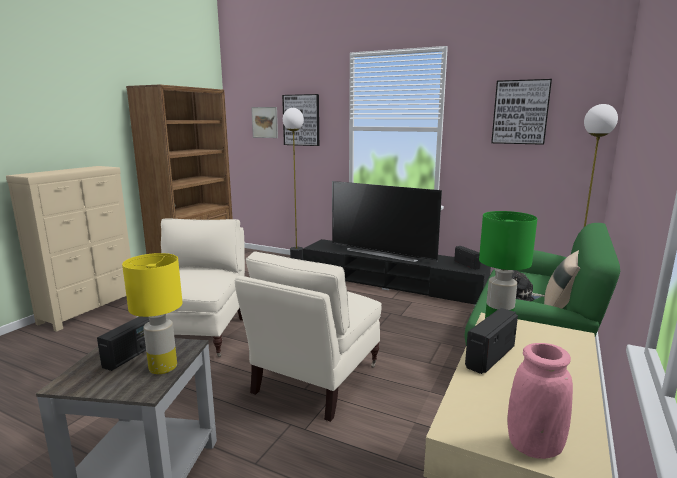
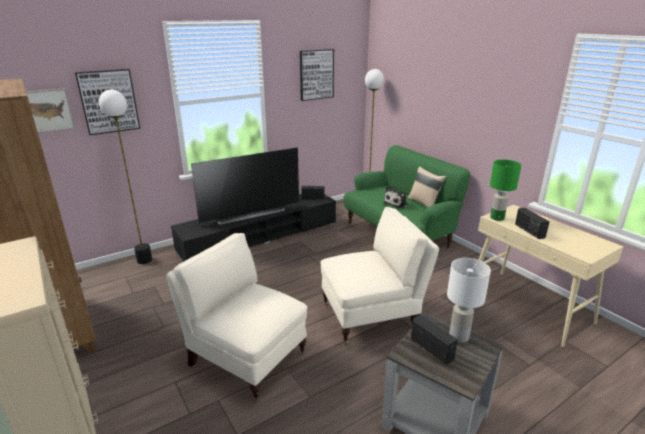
camera: 60 degrees left, 10 degrees up
yellow table lamp [122,253,183,374] -> white table lamp [447,258,491,343]
beige armchair [235,251,382,422] -> beige armchair turned 75 degrees counterclockwise [321,207,439,345]
pink vase [508,343,573,459] -> none

